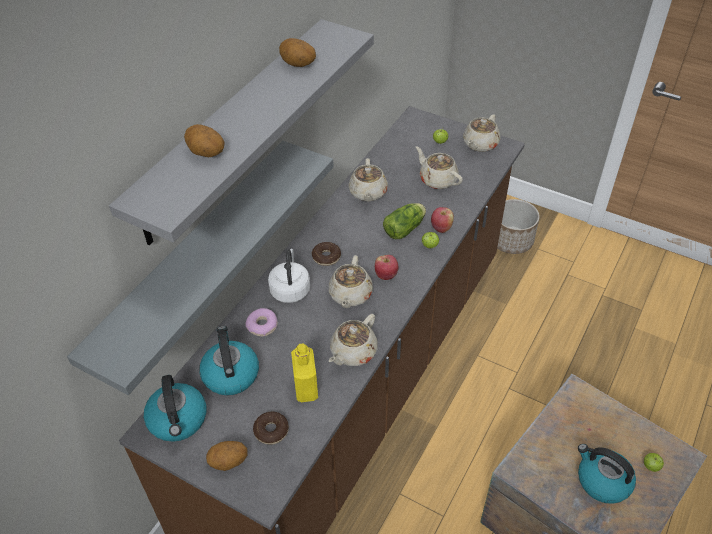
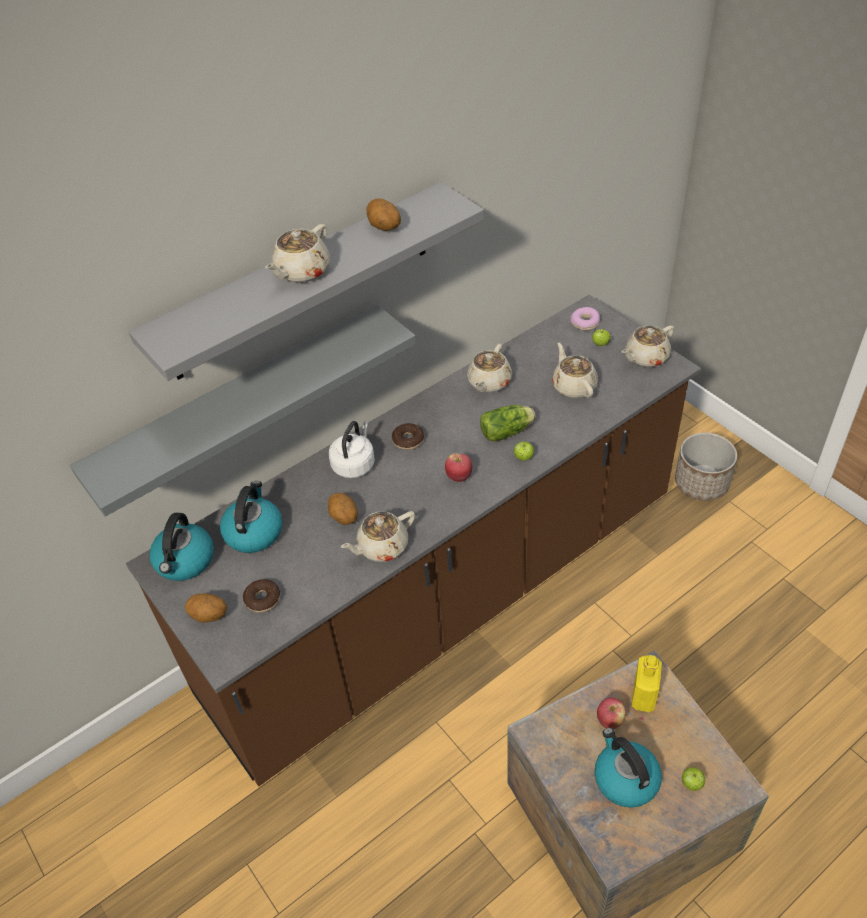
camera: 25 degrees right, 0 degrees up
potato [184,124,225,157] -> potato moved to [328,493,358,525]
donut [245,308,278,336] -> donut moved to [570,307,600,331]
yellow bottle [291,343,318,402] -> yellow bottle moved to [632,655,662,712]
beige teapot [329,255,373,308] -> beige teapot moved to [265,224,330,283]
apple [431,207,454,233] -> apple moved to [597,698,626,729]

